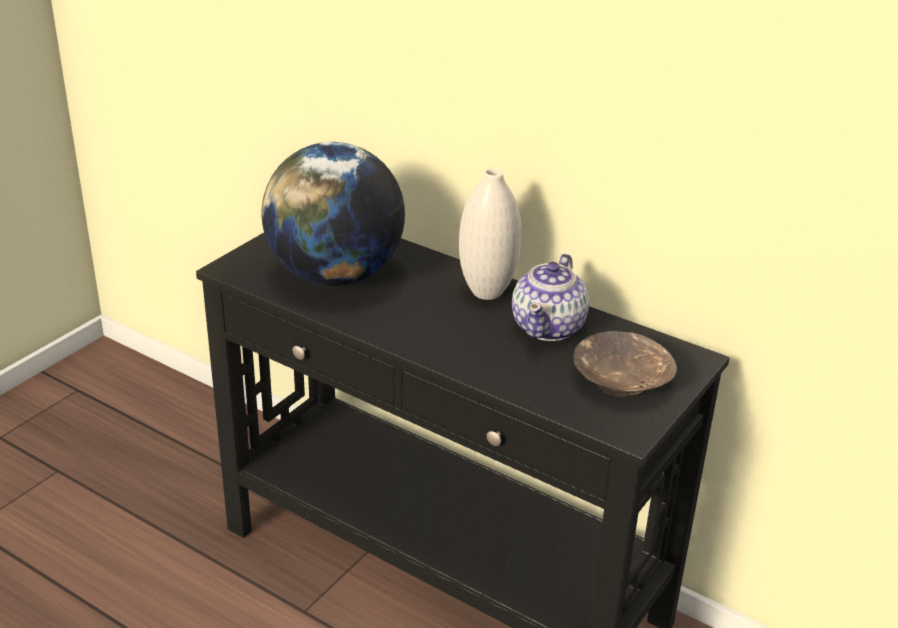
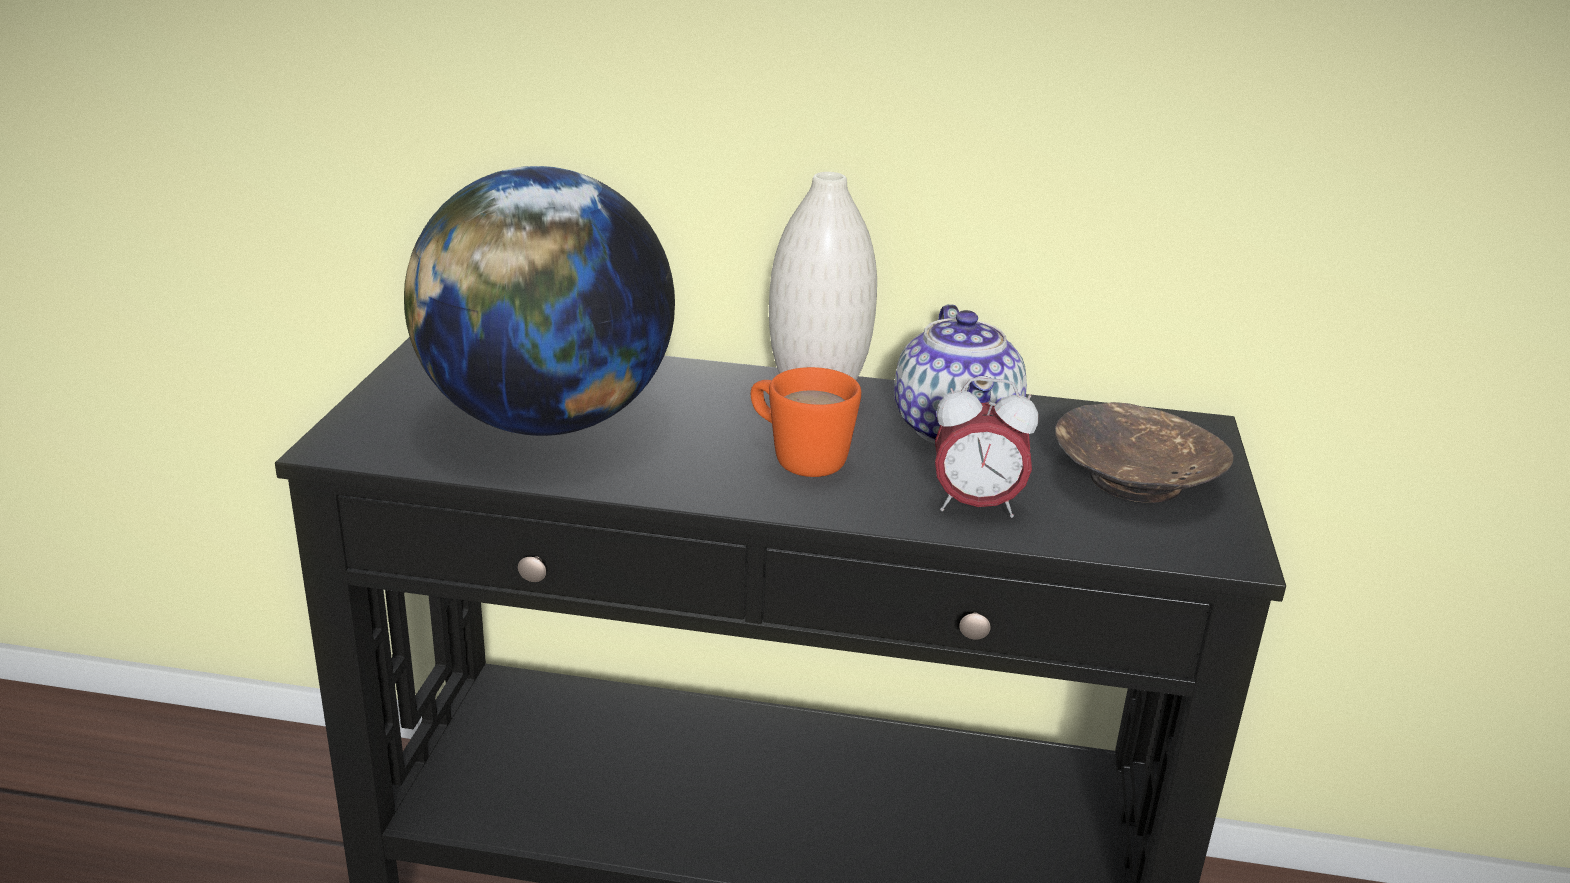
camera: 25 degrees left, 5 degrees down
none -> orange mug [751,367,861,477]
none -> alarm clock [935,377,1039,518]

